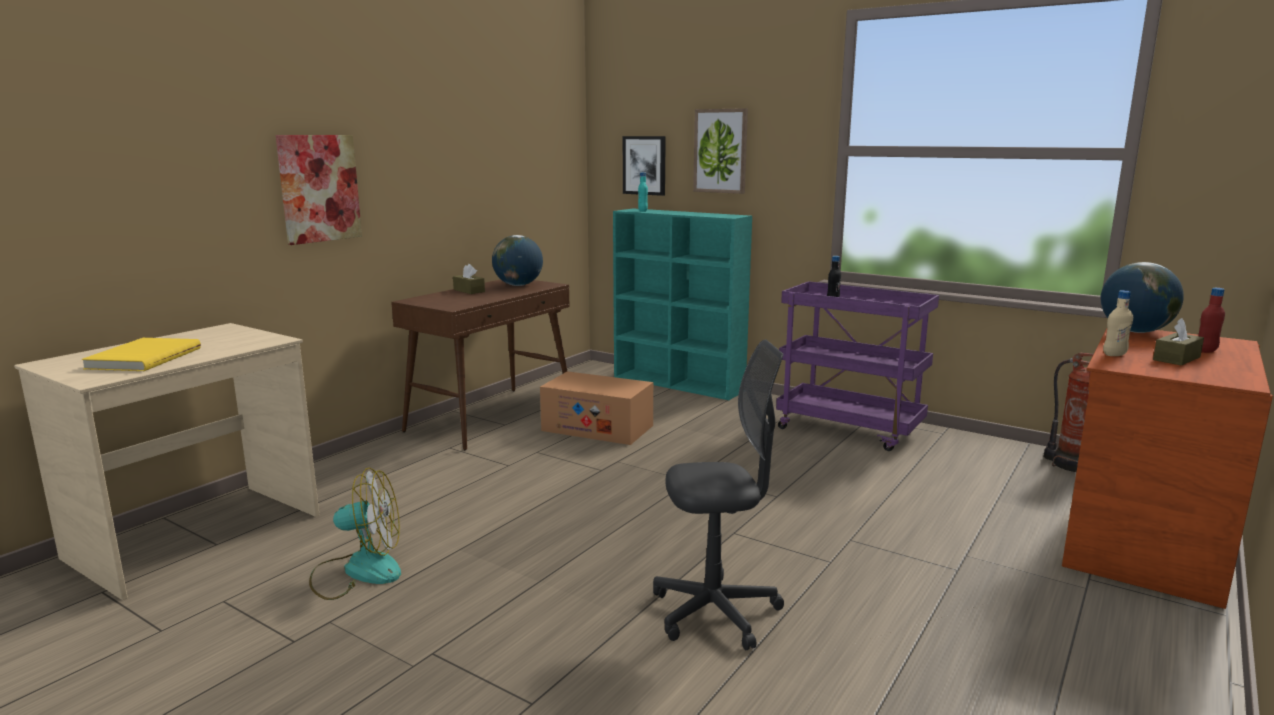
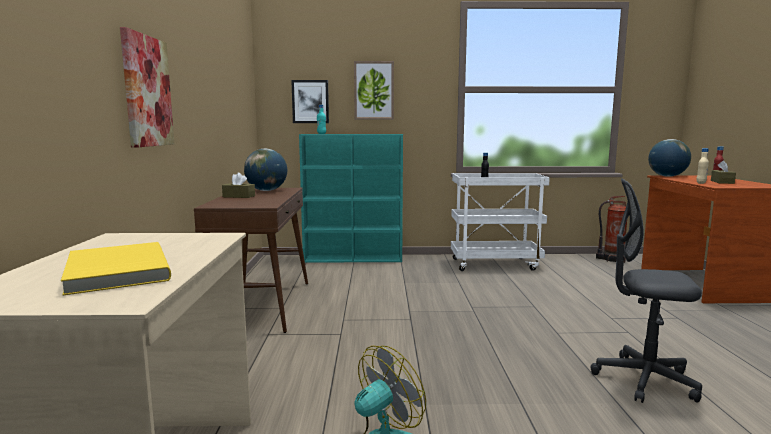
camera: 35 degrees left, 5 degrees down
cardboard box [540,371,653,445] -> none
grey office chair [653,340,784,650] -> grey office chair turned 120 degrees counterclockwise [590,178,702,403]
purple cart [776,281,939,451] -> white cart [451,173,550,271]

